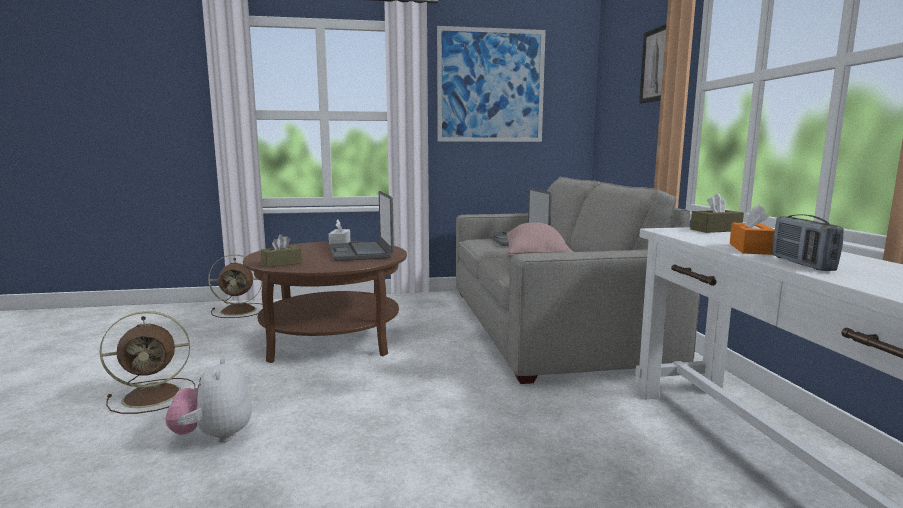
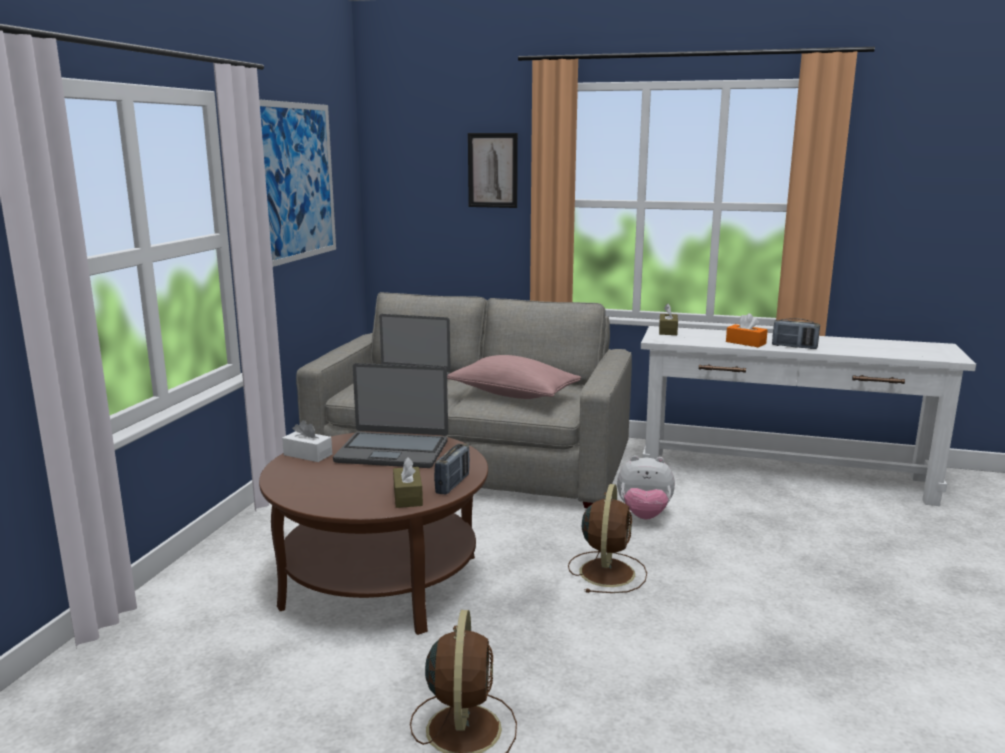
camera: 65 degrees left, 5 degrees up
plush toy [165,357,252,443] -> plush toy moved to [617,455,675,519]
brown fan [208,254,263,318] -> brown fan moved to [568,484,647,593]
none -> radio [434,444,470,495]

